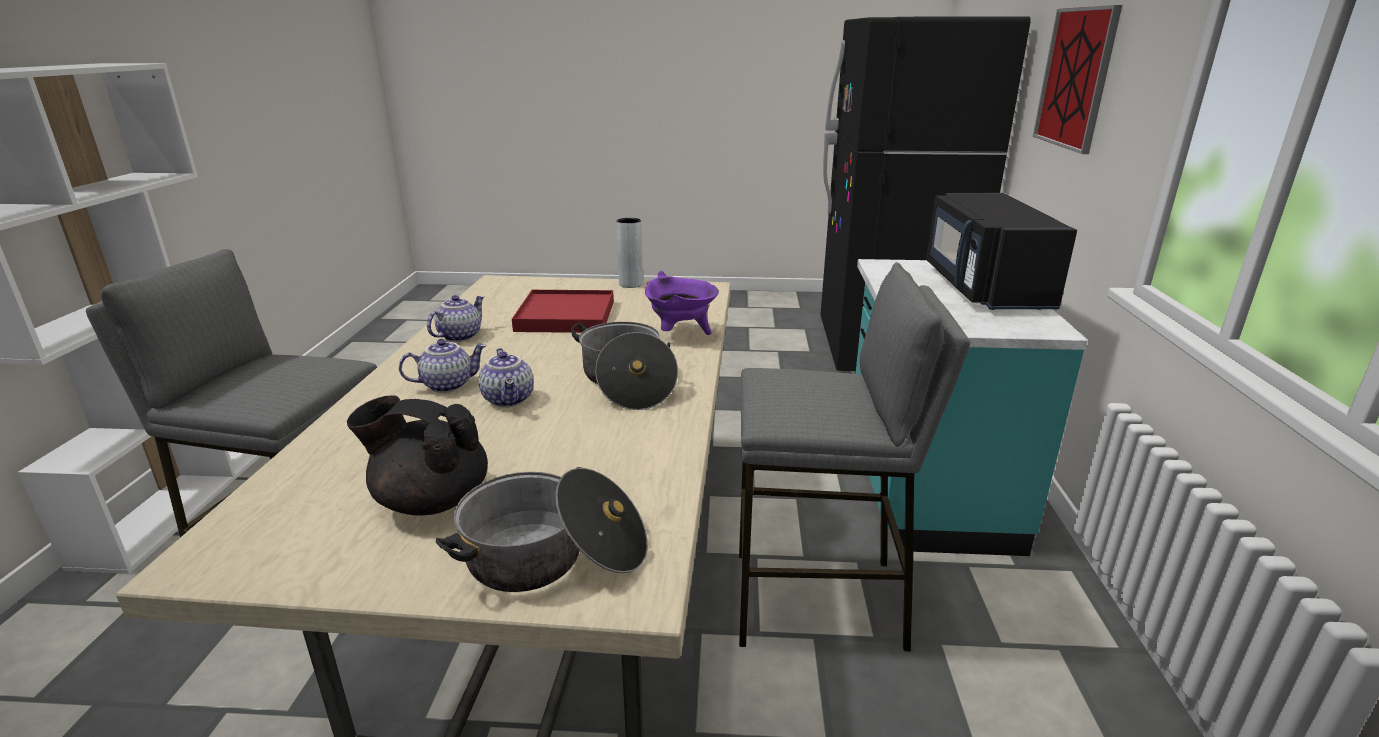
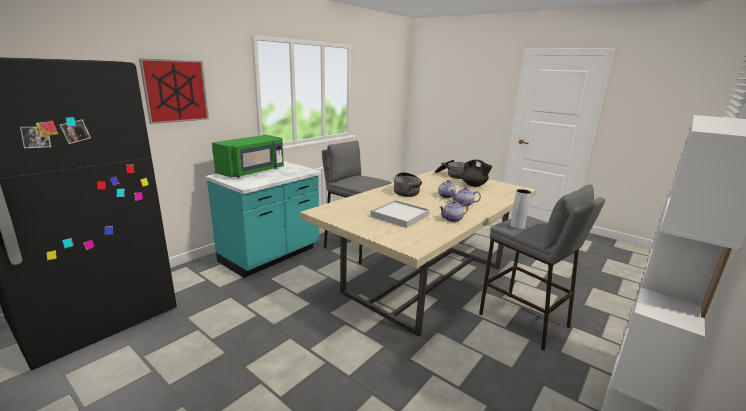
camera: 145 degrees left, 5 degrees down
red tray [512,290,614,333] -> white tray [370,200,430,228]
grey vase [616,218,643,288] -> grey vase moved to [510,189,531,229]
purple cooking pot [645,271,719,335] -> none
black microwave [926,193,1077,310] -> green microwave [212,135,284,178]

